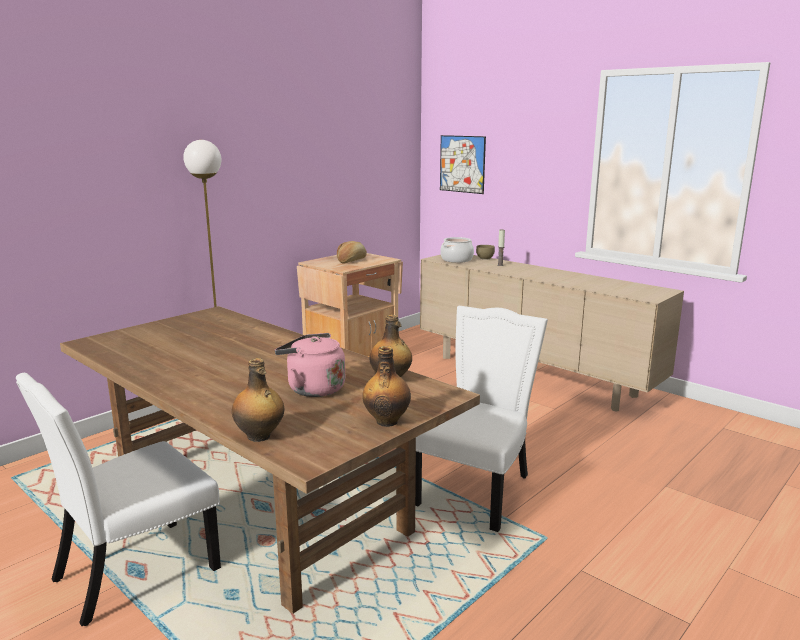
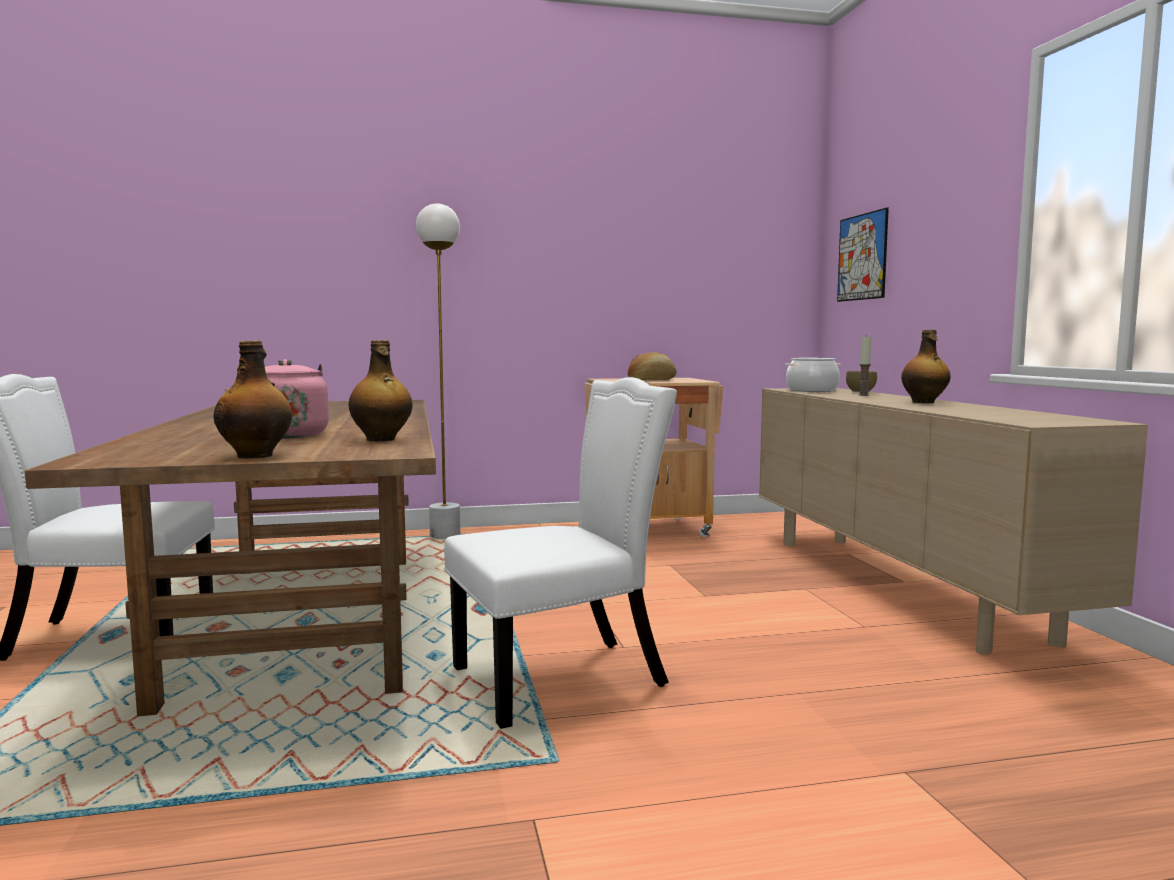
camera: 35 degrees right, 10 degrees down
bottle [232,358,284,442] -> bottle moved to [901,330,951,403]

